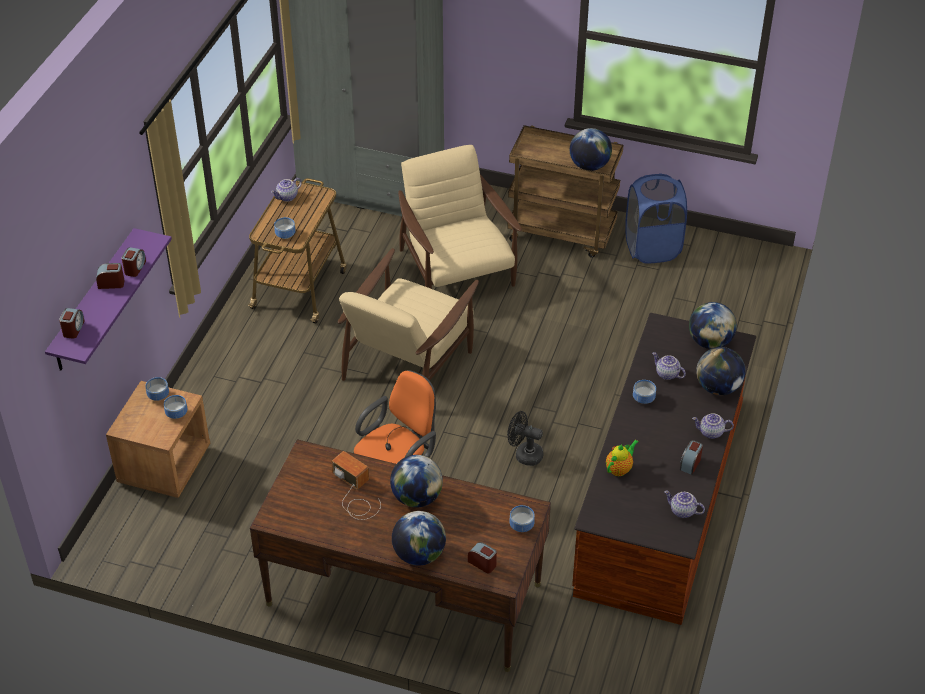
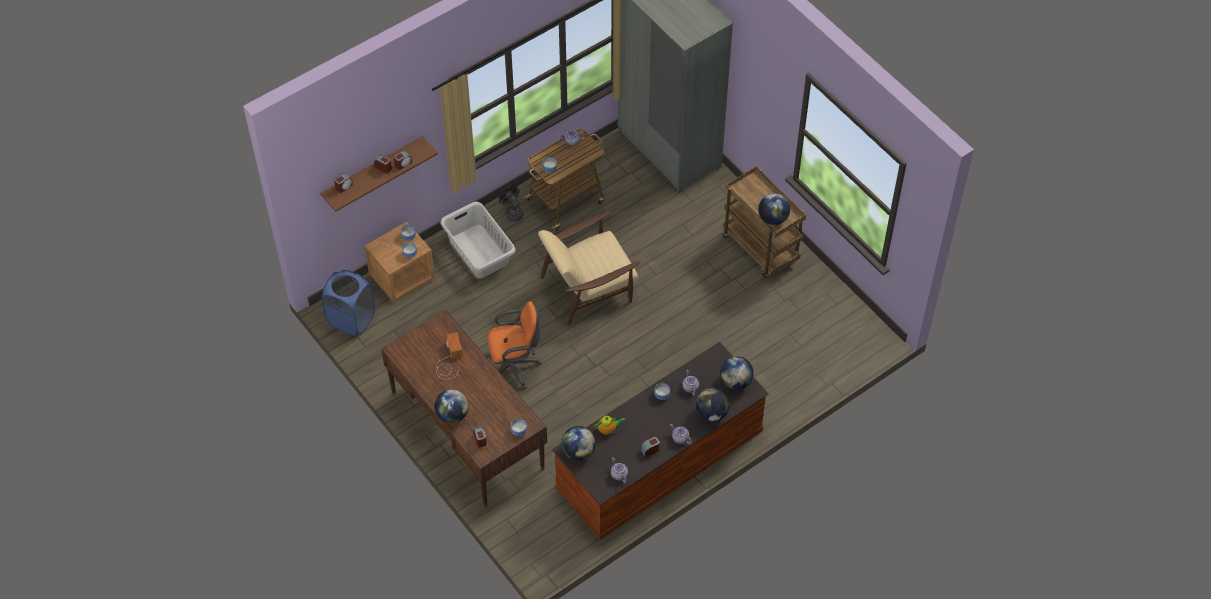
camera: 35 degrees right, 10 degrees up
purple shelf [45,228,172,371] -> brown shelf [320,136,438,212]
globe [390,455,443,508] -> globe moved to [561,426,596,460]
beige armchair [398,145,522,289] -> none
black fan [507,411,543,466] -> black fan moved to [498,185,524,221]
blue laundry basket [625,174,687,263] -> blue laundry basket moved to [322,270,375,336]
none -> grey laundry basket [440,202,516,278]

